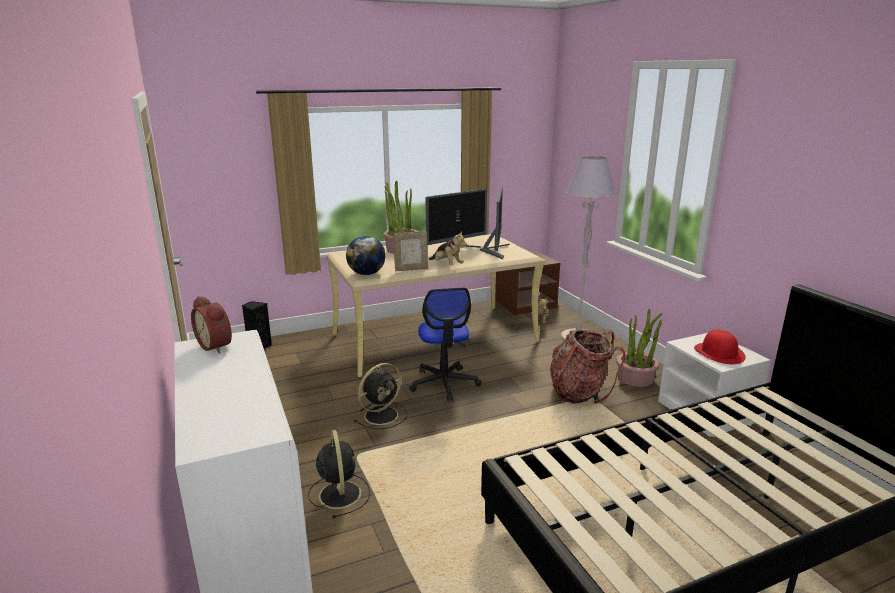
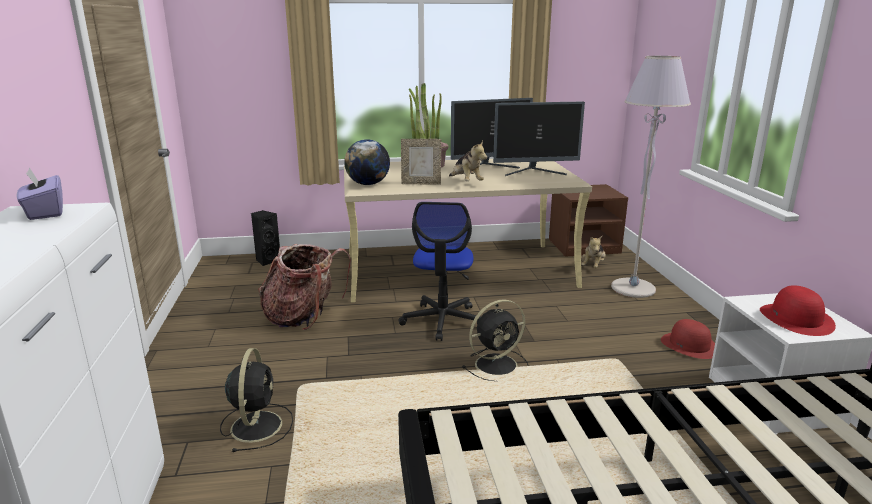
camera: 15 degrees right, 0 degrees up
alarm clock [191,296,232,353] -> purple tissue box [17,167,63,220]
black fan [354,363,407,429] -> black fan moved to [462,300,528,381]
monitor [480,187,509,259] -> monitor turned 60 degrees clockwise [493,102,585,176]
backpack [550,329,625,404] -> backpack moved to [258,244,351,330]
potted plant [616,309,662,387] -> red hat [661,319,715,359]

